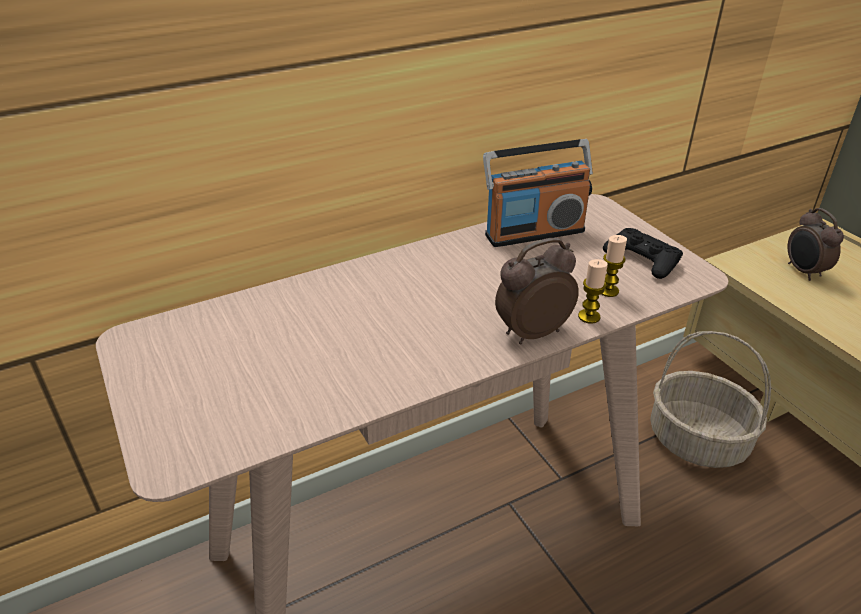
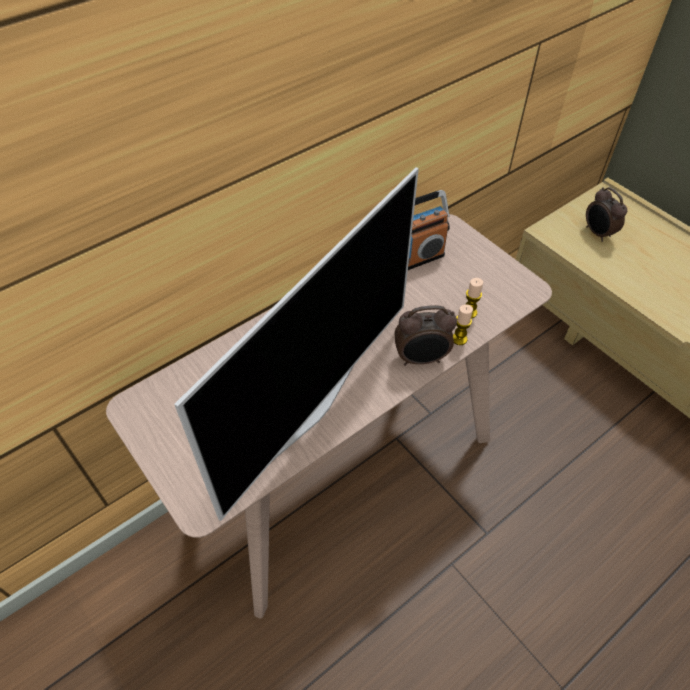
camera: 10 degrees left, 15 degrees up
alarm clock [495,238,579,344] -> alarm clock turned 150 degrees counterclockwise [395,305,457,366]
black game controller [603,228,683,279] -> none
basket [650,331,771,468] -> none
none -> television [174,167,419,521]

